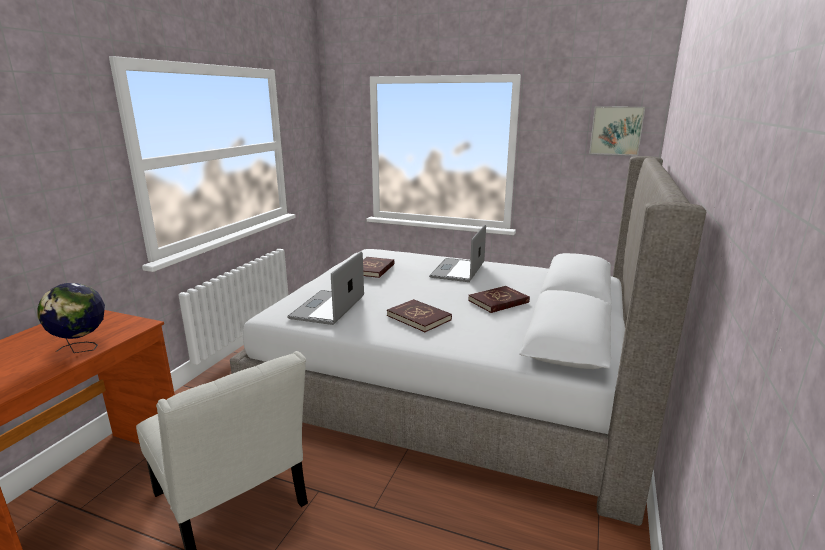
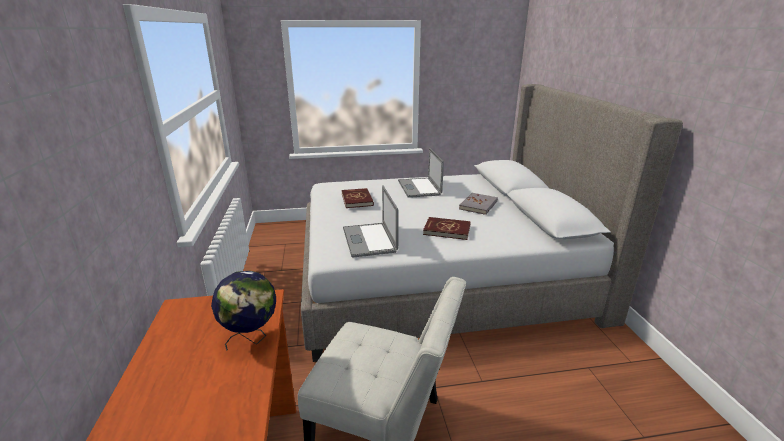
camera: 30 degrees left, 5 degrees up
red book [468,286,530,313] -> grey book [459,193,498,215]
picture [589,106,645,156] -> none

